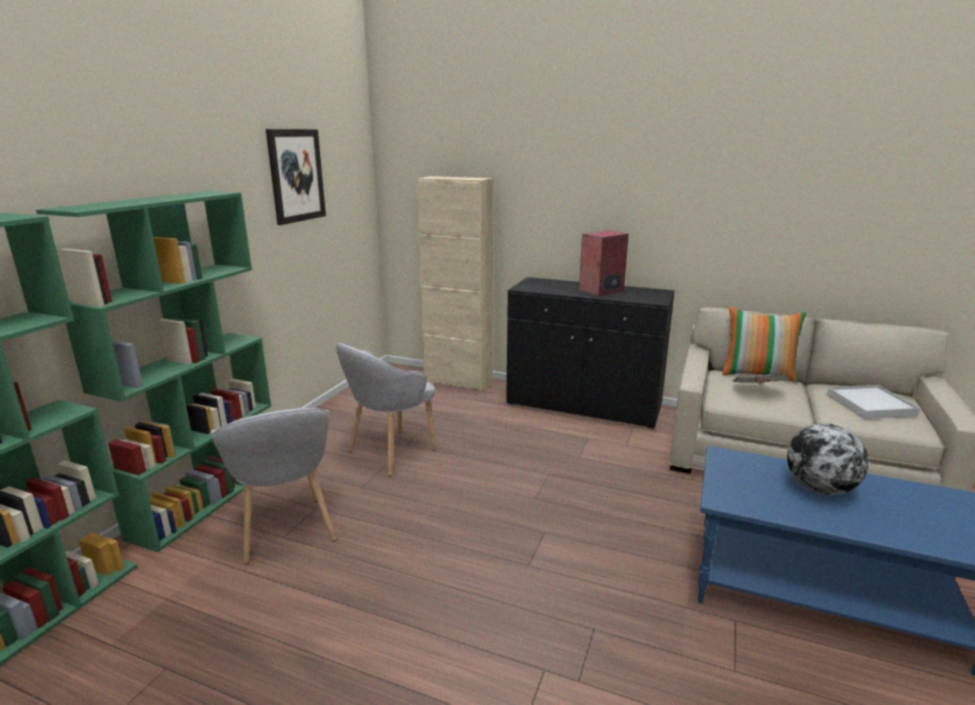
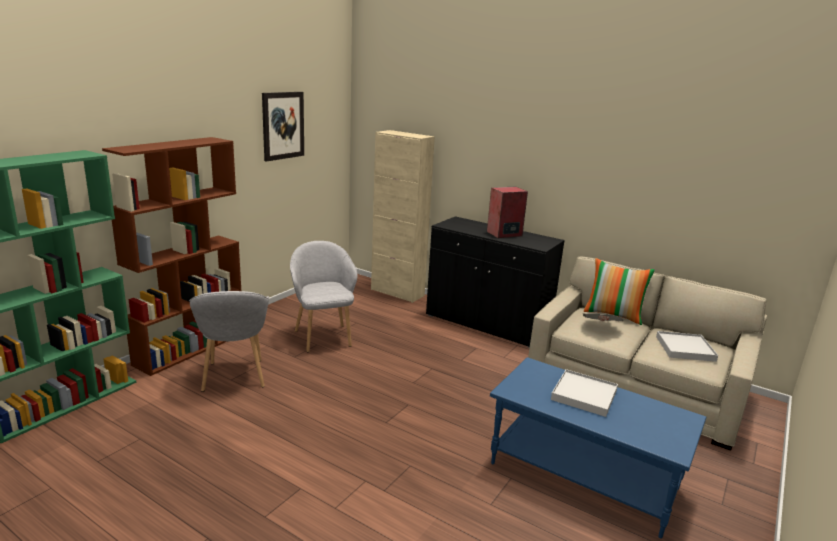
camera: 10 degrees right, 0 degrees up
green bookcase [36,191,271,552] -> brown bookcase [102,137,242,376]
grey armchair [336,343,437,476] -> grey armchair turned 105 degrees clockwise [290,241,357,352]
globe [787,423,869,496] -> white tray [551,369,618,417]

